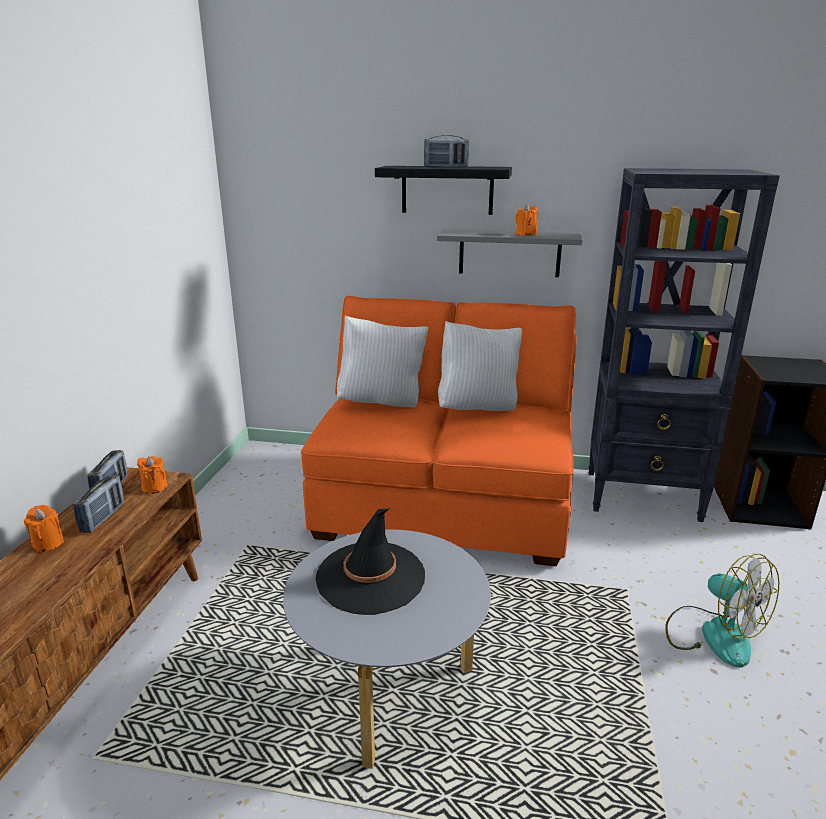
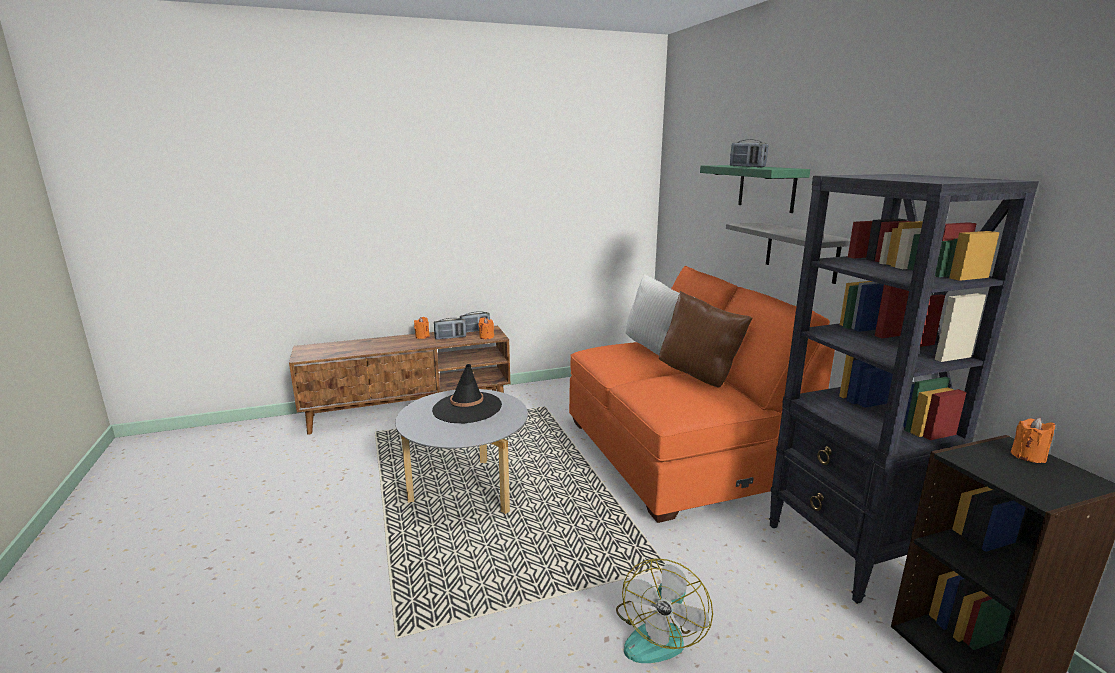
camera: 60 degrees right, 5 degrees down
black shelf [375,166,512,215] -> green shelf [700,165,810,213]
white pillow [438,321,522,411] -> brown pillow [659,291,752,388]
orange candle [515,204,538,236] -> orange candle moved to [1011,418,1055,463]

